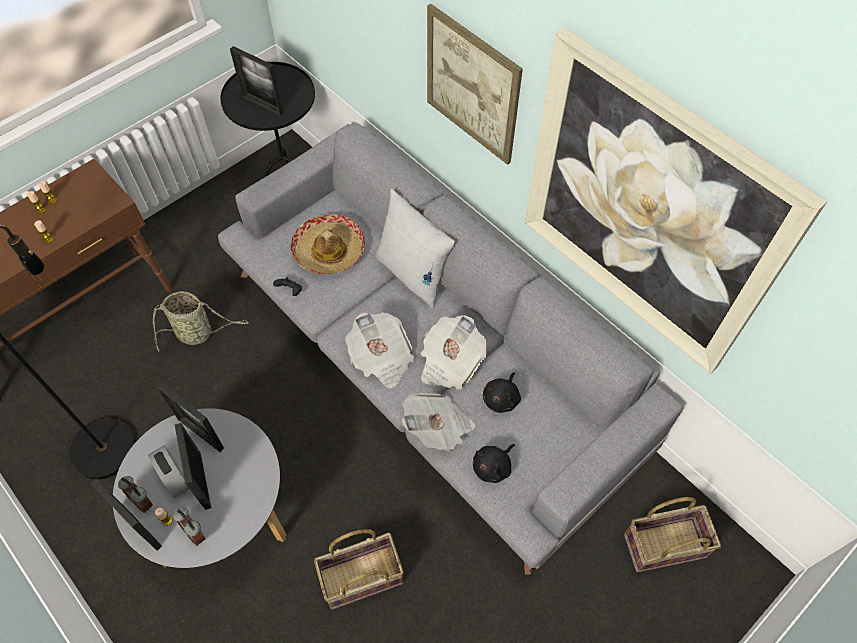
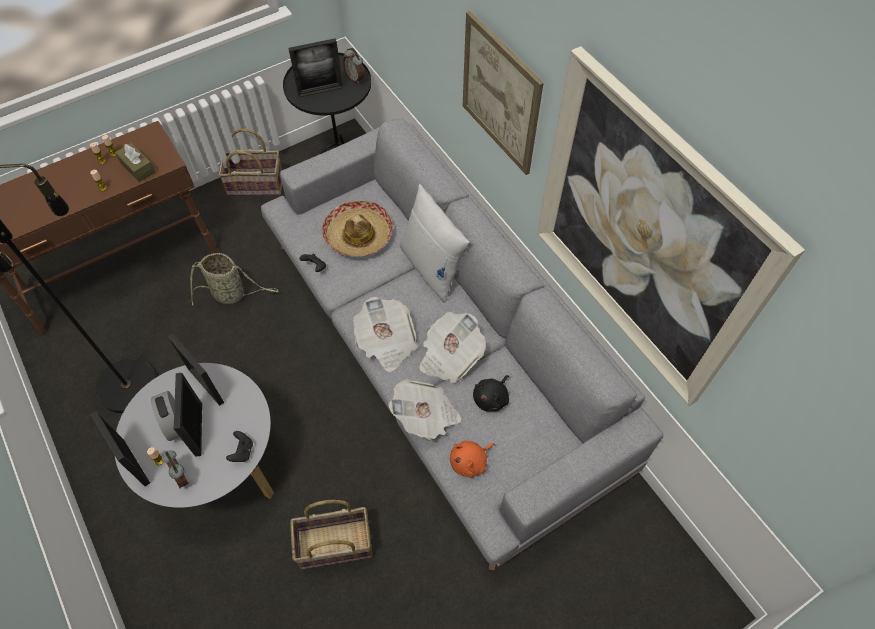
camera: 10 degrees right, 0 degrees up
alarm clock [118,476,153,513] -> alarm clock moved to [343,48,364,84]
picture frame [230,46,283,116] -> picture frame turned 60 degrees counterclockwise [288,38,343,97]
black plush toy [473,444,515,483] -> orange plush toy [450,441,495,477]
basket [624,497,721,573] -> basket moved to [218,129,282,196]
none -> brown tissue box [115,143,155,182]
none -> black game controller [226,431,253,462]

